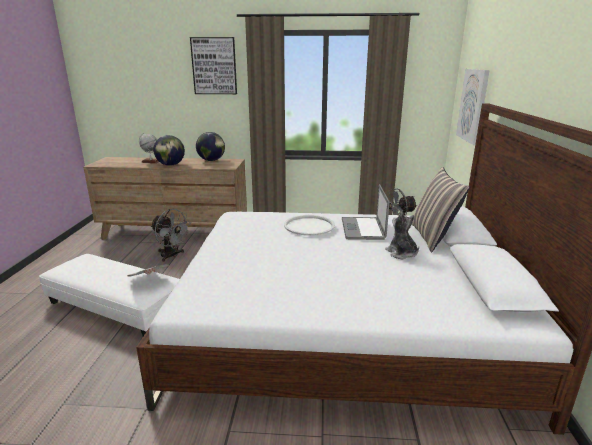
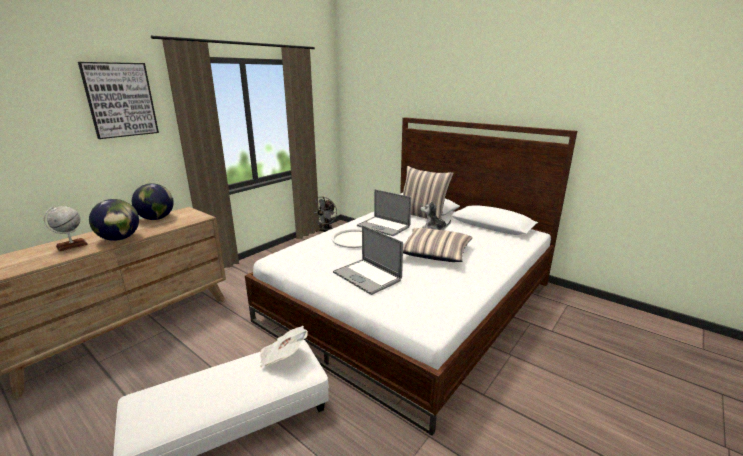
camera: 55 degrees left, 0 degrees up
grey fan [151,209,191,262] -> none
picture [456,69,490,145] -> none
none -> laptop [333,225,403,295]
none -> pillow [403,228,473,262]

